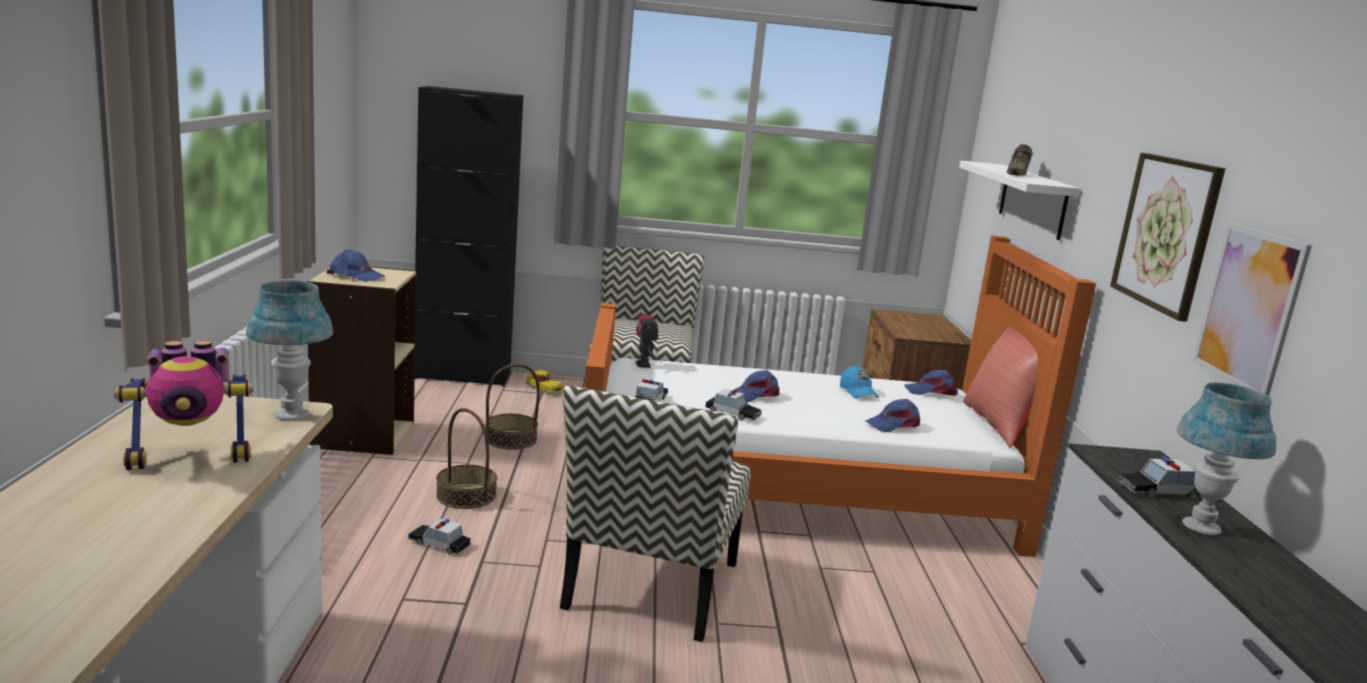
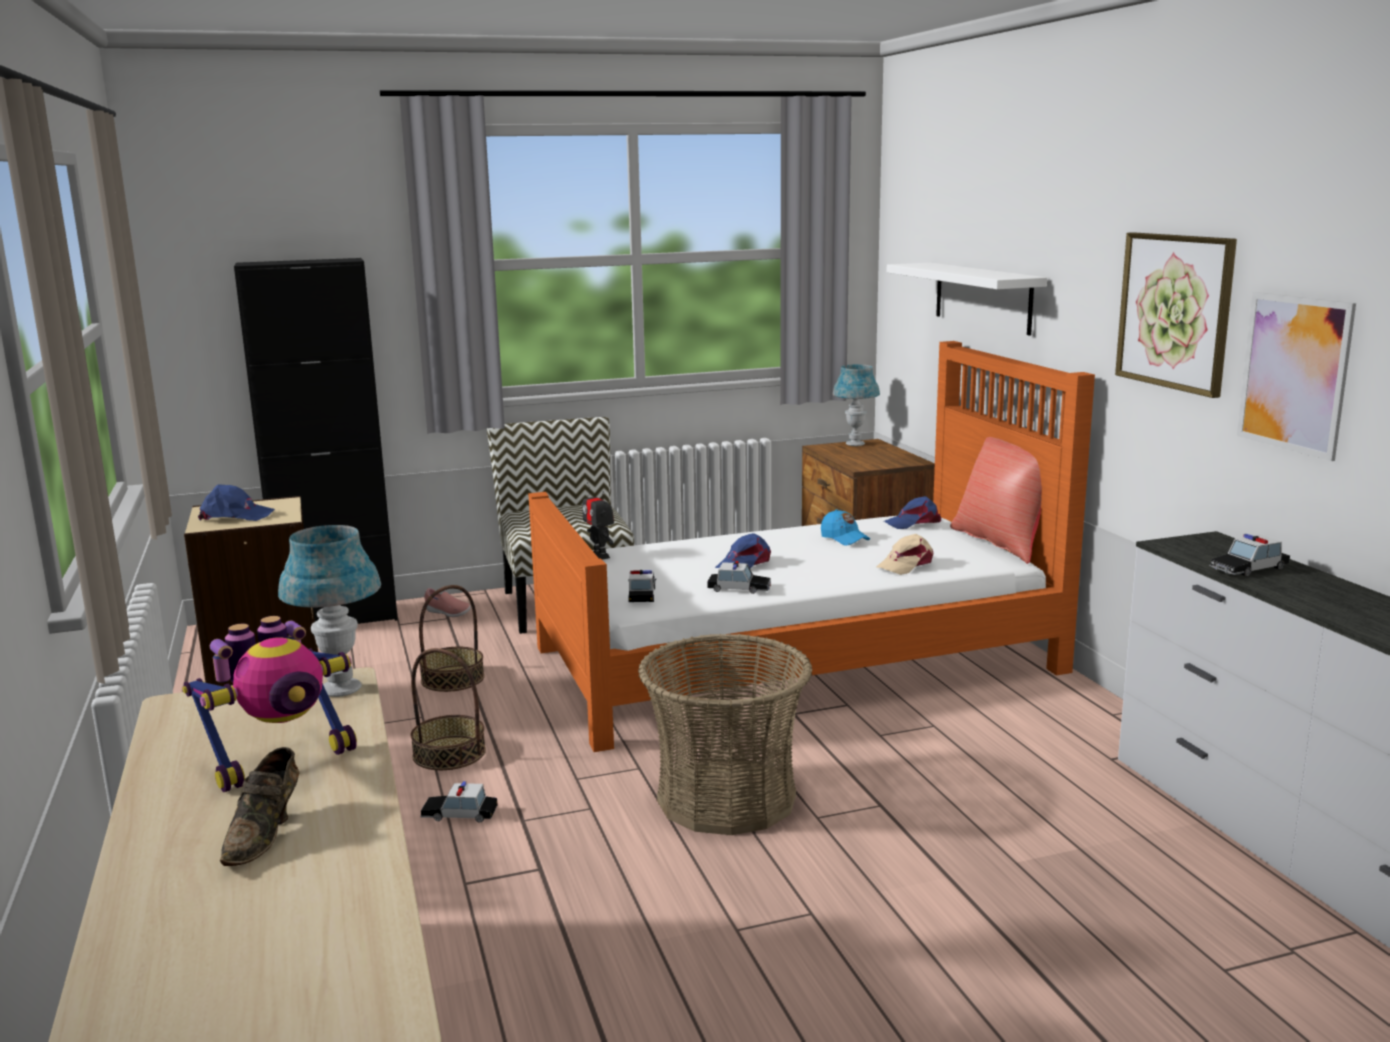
camera: 15 degrees left, 0 degrees up
toy car [526,370,565,395] -> pink shoe [424,588,471,617]
chair [560,386,751,642] -> basket [638,633,812,835]
blue cap [865,399,920,432] -> beige cap [876,534,933,575]
brown shoe [1006,144,1033,176] -> brown shoe moved to [220,747,299,866]
blue table lamp [1177,383,1276,535] -> blue table lamp moved to [833,364,880,446]

